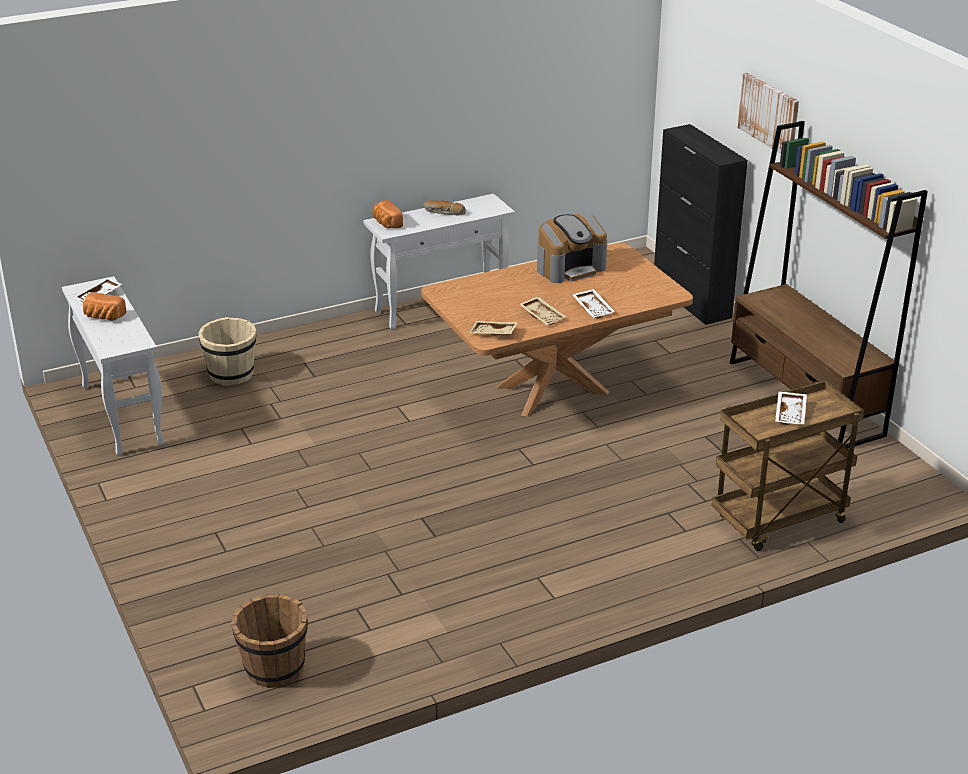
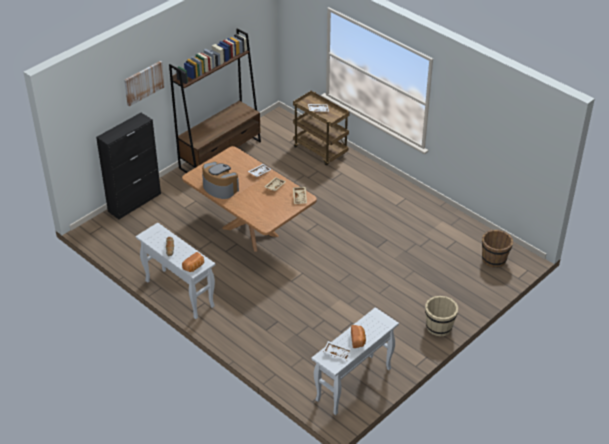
camera: 110 degrees left, 10 degrees up
beige bucket [198,317,256,386] -> beige bucket moved to [425,296,458,337]

